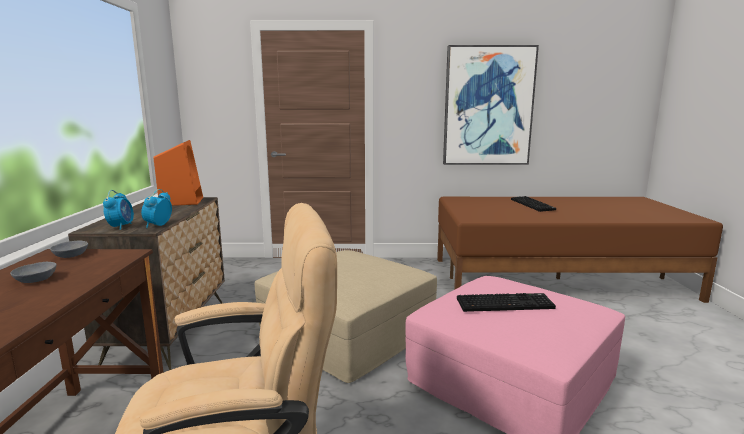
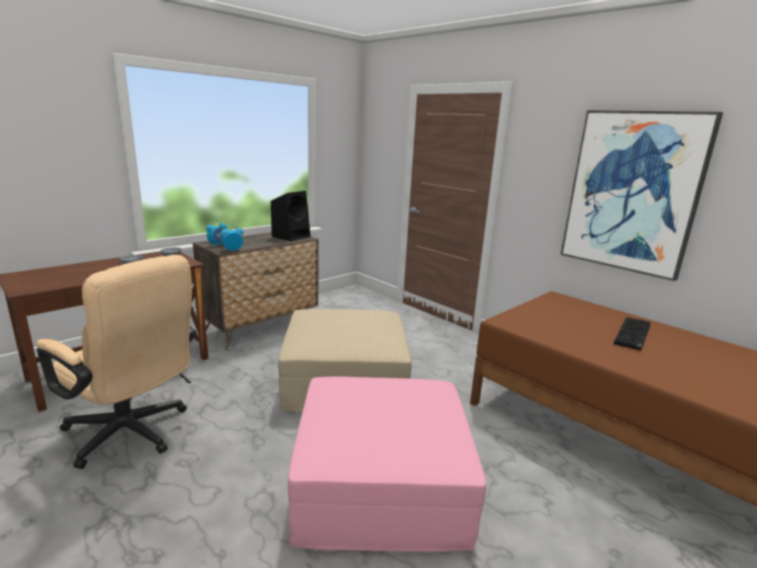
camera: 45 degrees right, 5 degrees up
orange speaker [154,140,203,206] -> black speaker [271,191,311,241]
keyboard [457,293,556,312] -> none

